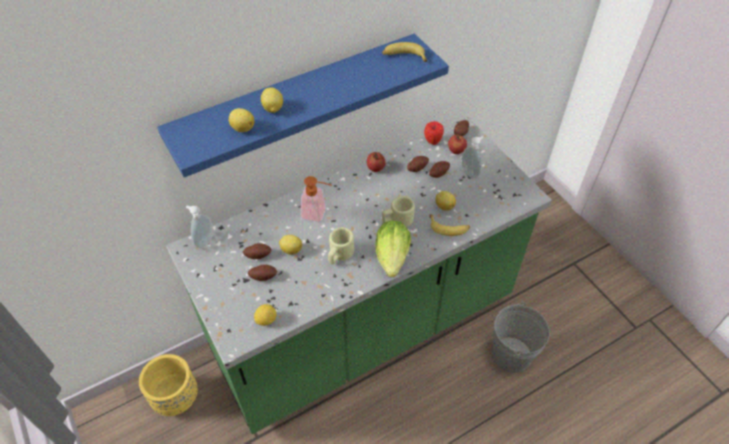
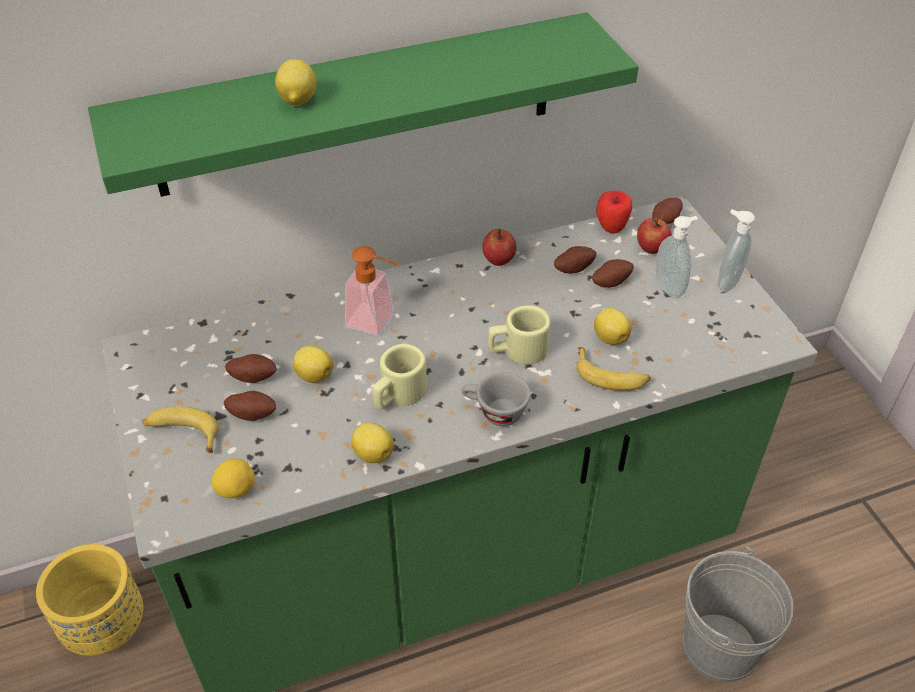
camera: 10 degrees right, 5 degrees down
blue shelf [157,34,449,177] -> green shelf [88,12,639,197]
soap dispenser [186,205,213,249] -> soap dispenser moved to [718,209,755,292]
lemon [229,108,255,132] -> lemon moved to [351,422,394,463]
lettuce [375,220,411,277] -> grey cup [462,372,531,426]
banana [382,42,428,62] -> banana moved to [142,406,219,453]

